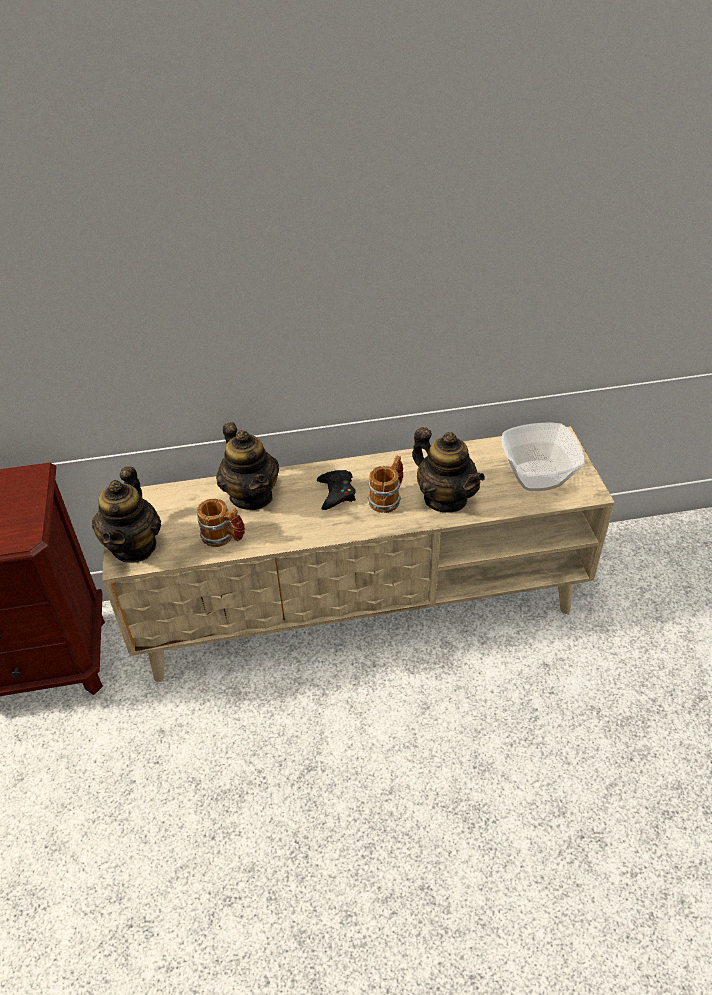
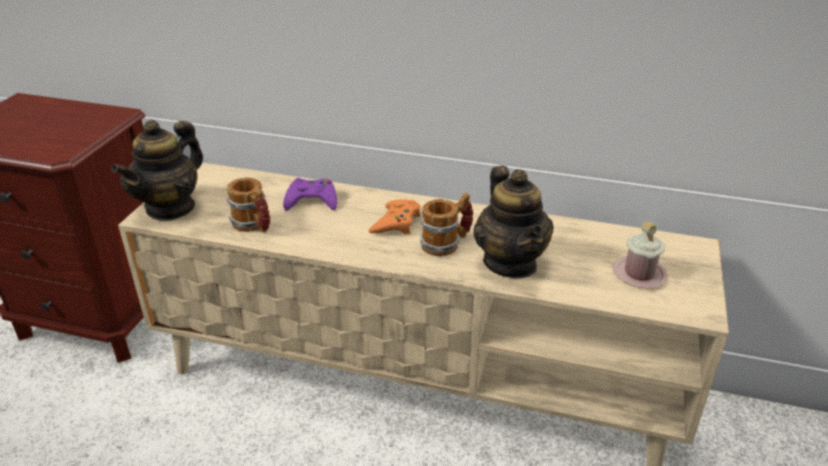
camera: 25 degrees right, 10 degrees down
teapot [216,422,279,510] -> purple game controller [283,178,337,211]
black game controller [317,470,356,510] -> orange game controller [369,199,421,234]
bowl [501,422,585,491] -> pink mug [613,221,668,288]

